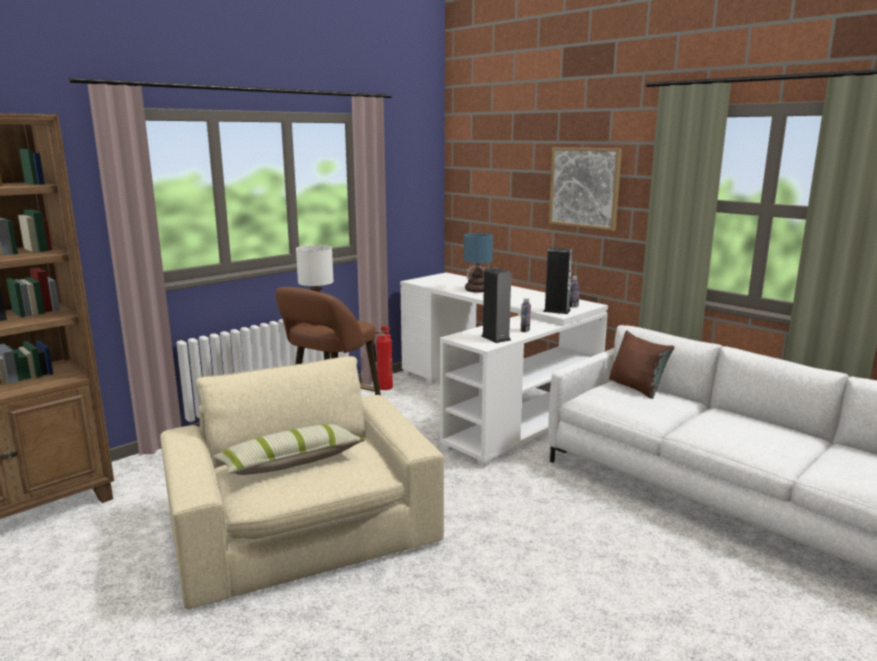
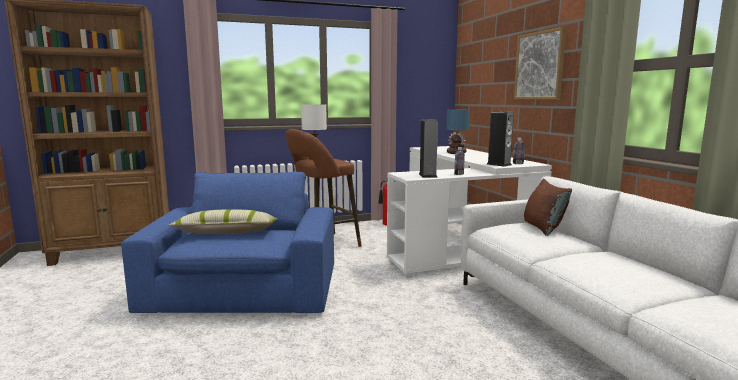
camera: 25 degrees right, 5 degrees down
beige armchair [160,356,444,609] -> blue armchair [121,172,334,313]

